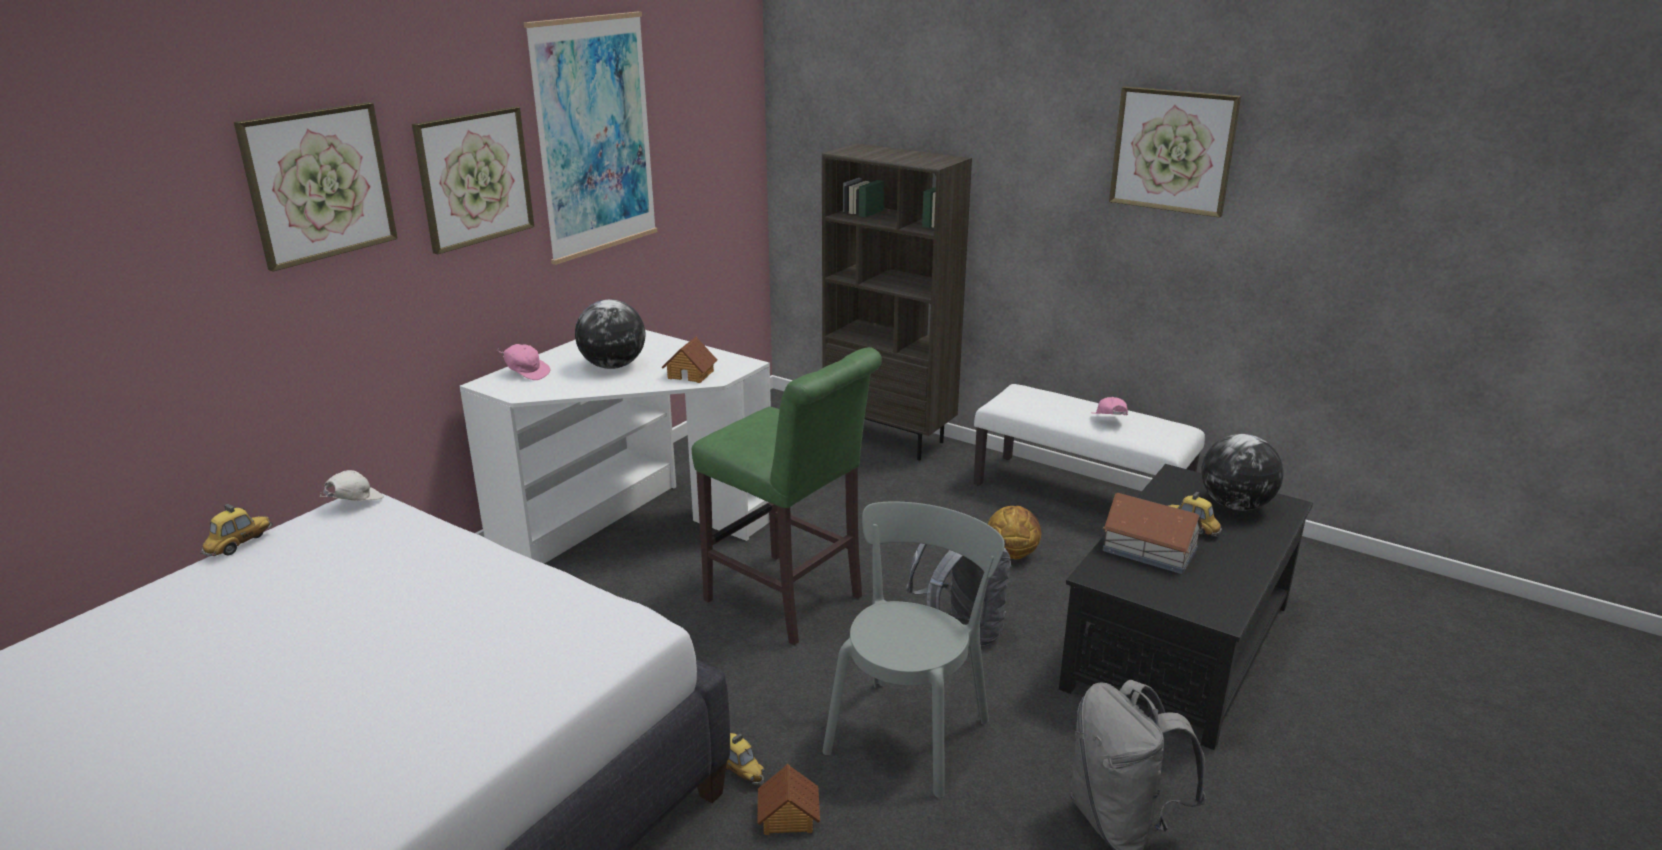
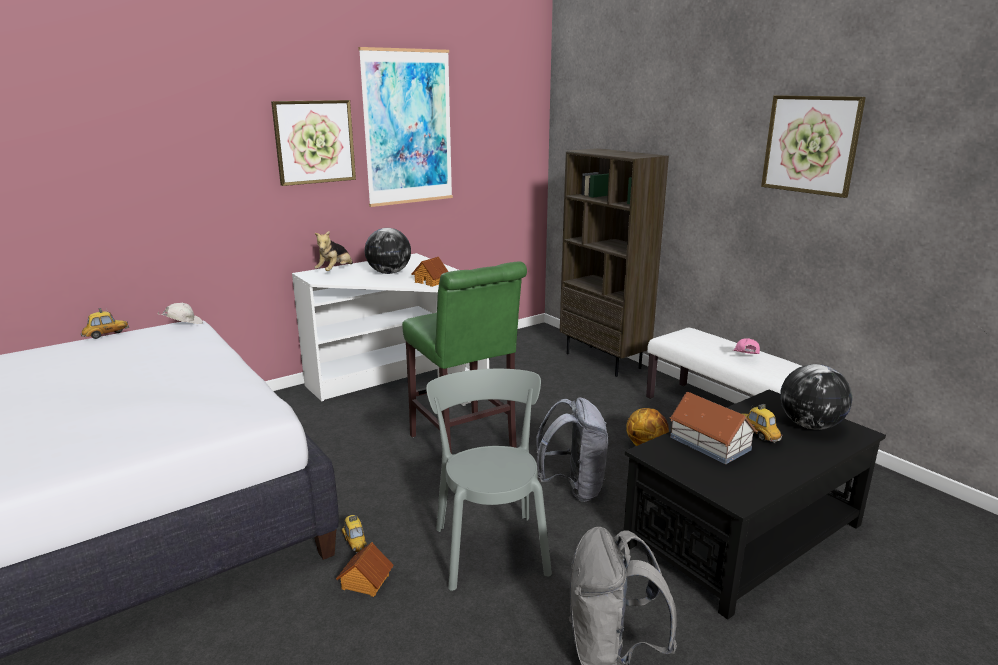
camera: 20 degrees right, 5 degrees down
picture [234,102,398,272] -> none
pink cap [497,344,550,380] -> plush toy [314,231,353,271]
grey chair [822,502,1005,798] -> grey chair turned 60 degrees counterclockwise [426,369,552,591]

